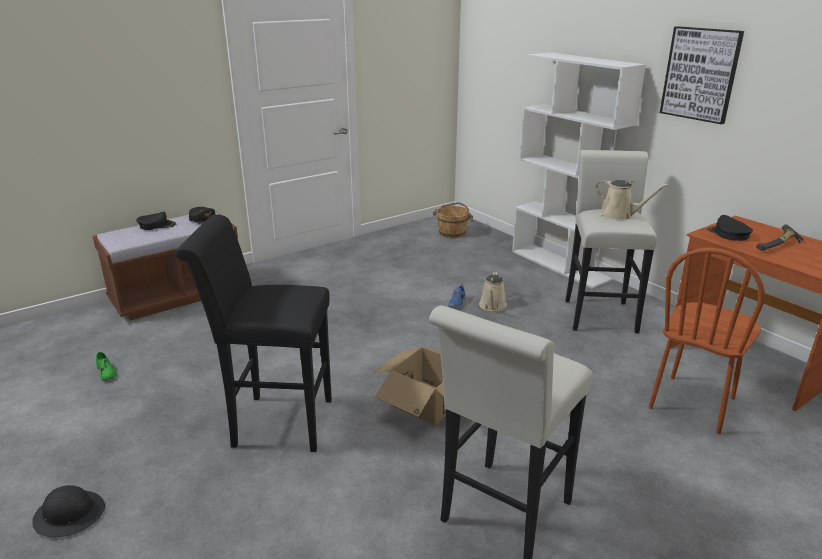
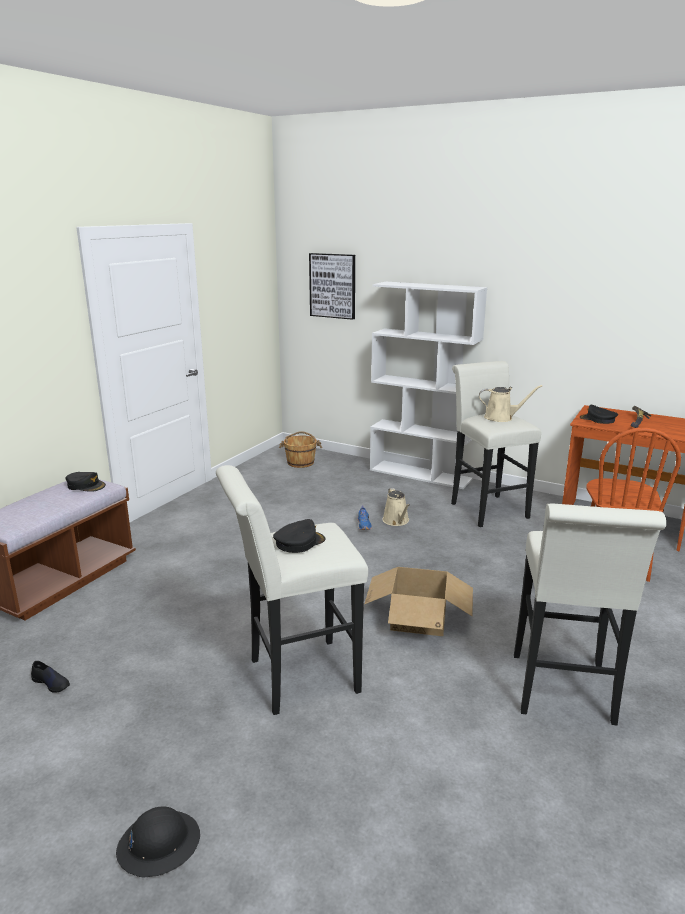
camera: 25 degrees left, 5 degrees down
green shoe [96,352,117,380] -> black shoe [31,661,70,693]
black cap [136,212,176,230] -> black cap moved to [273,519,325,553]
black stool [175,214,332,452] -> white stool [216,465,368,715]
picture [660,26,744,124] -> picture moved to [309,253,355,320]

